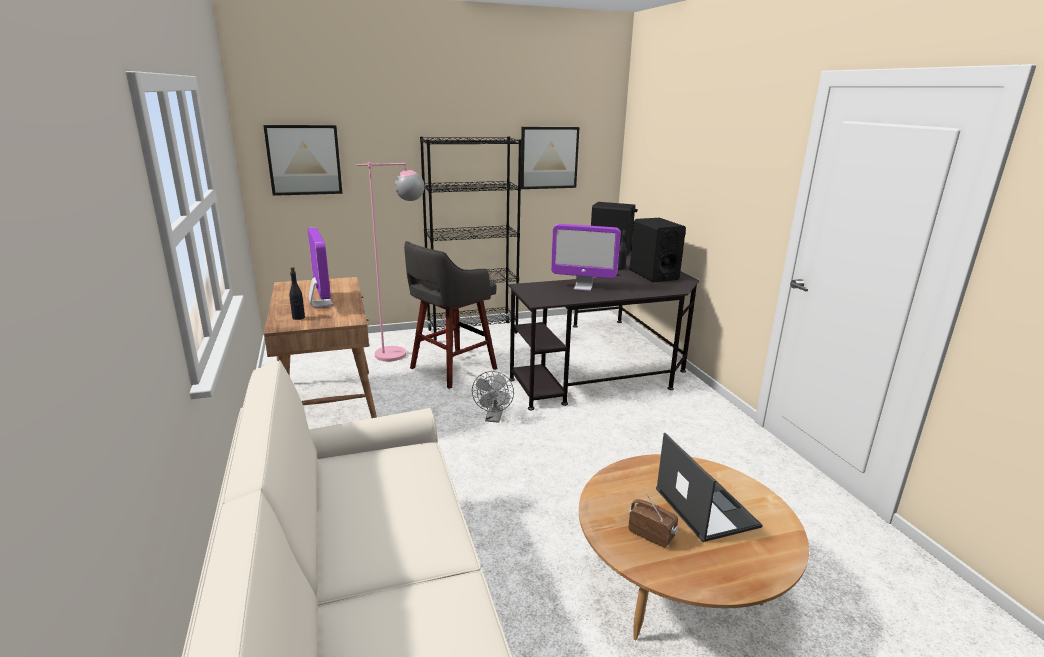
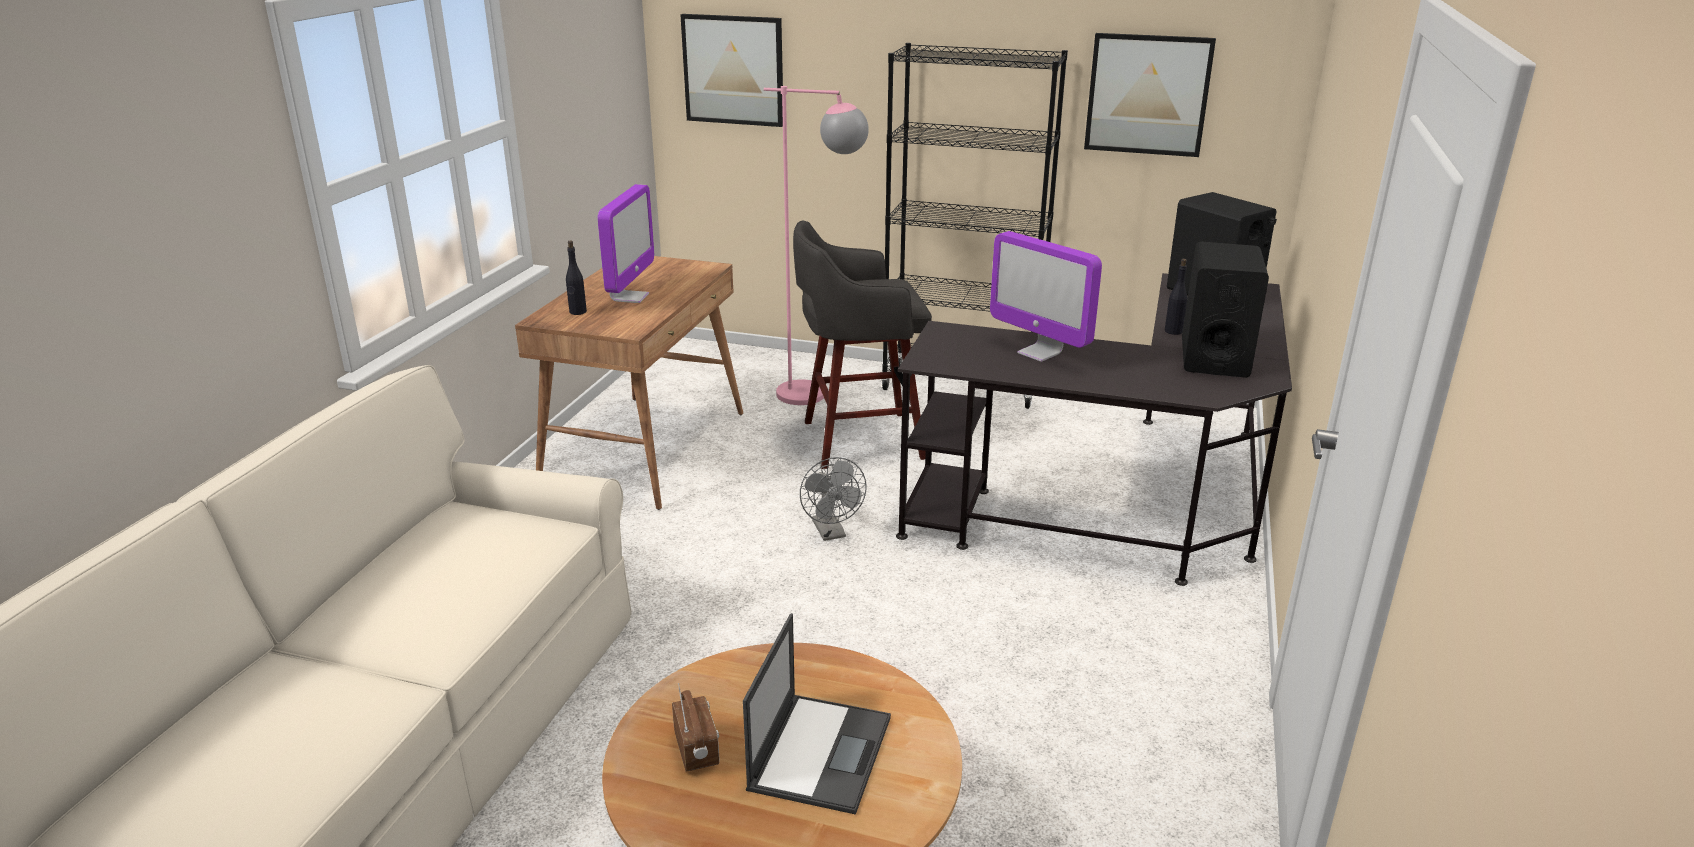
camera: 35 degrees right, 5 degrees up
grey fan [472,371,514,423] -> grey fan turned 60 degrees counterclockwise [800,457,867,541]

